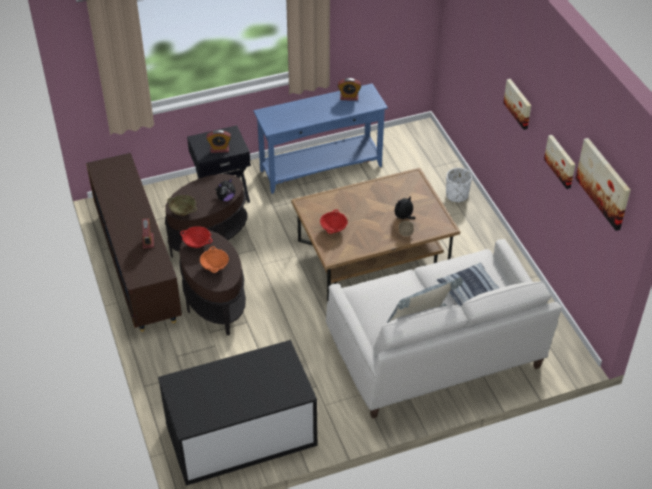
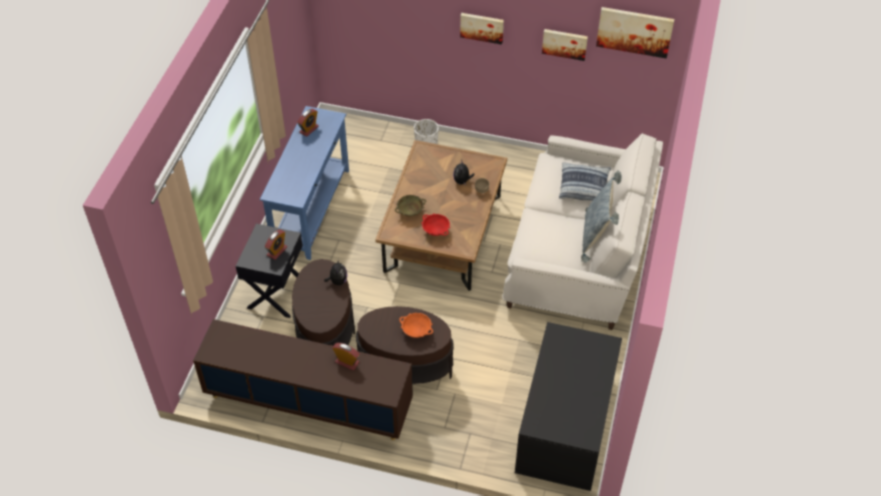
camera: 55 degrees left, 5 degrees up
beige bowl [167,195,197,216] -> beige bowl moved to [395,195,426,217]
red bowl [180,226,213,248] -> none

